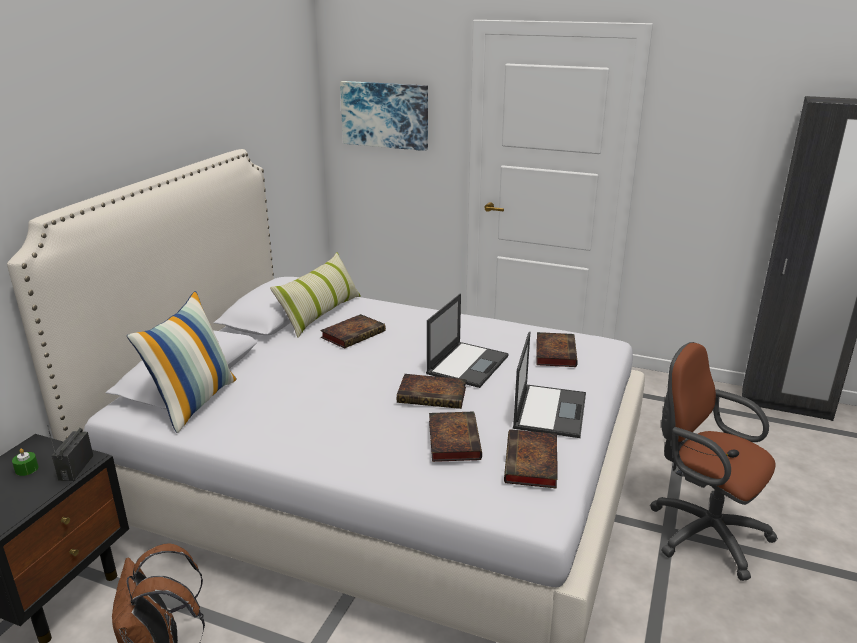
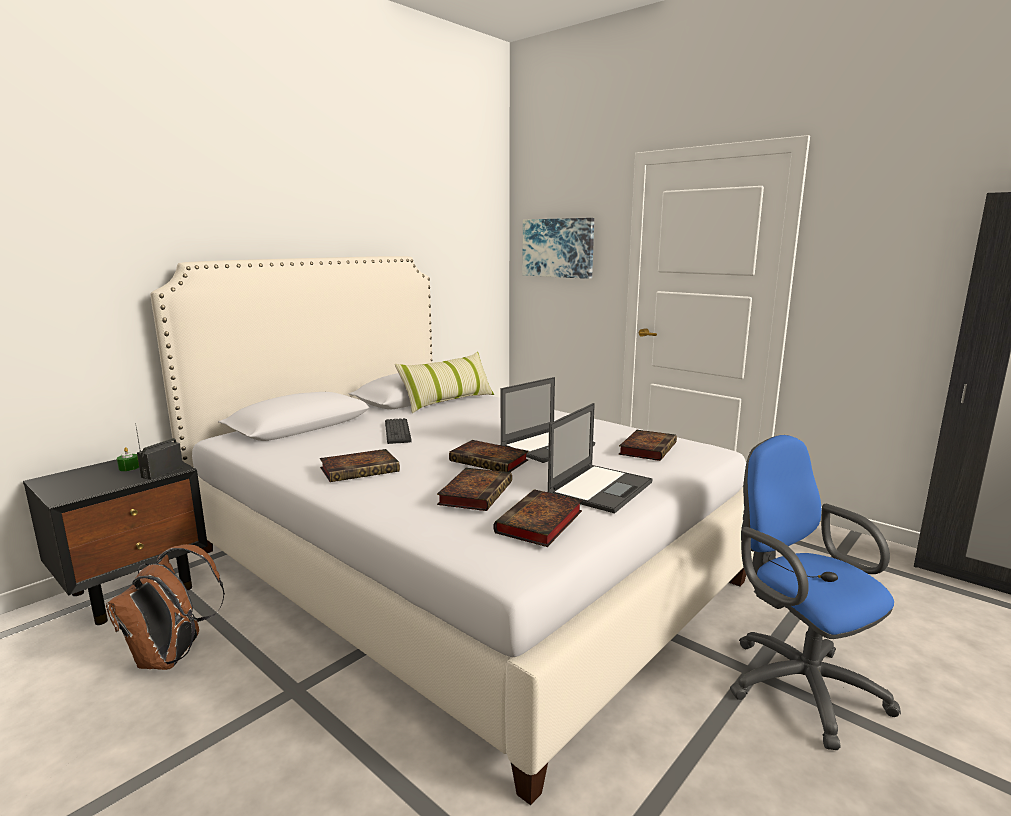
camera: 20 degrees right, 10 degrees down
pillow [127,291,237,433] -> none
book [320,314,386,349] -> book moved to [320,449,400,482]
brown office chair [650,342,778,581] -> blue office chair [730,435,901,750]
none -> keyboard [385,418,412,444]

